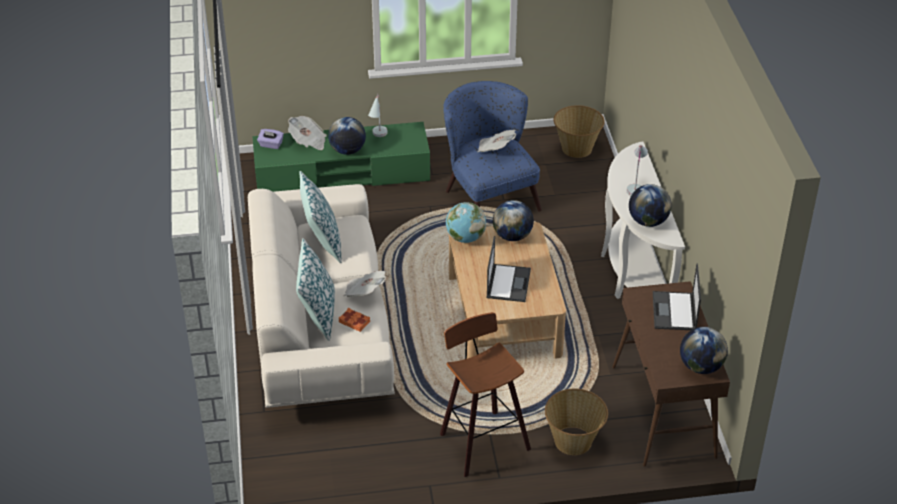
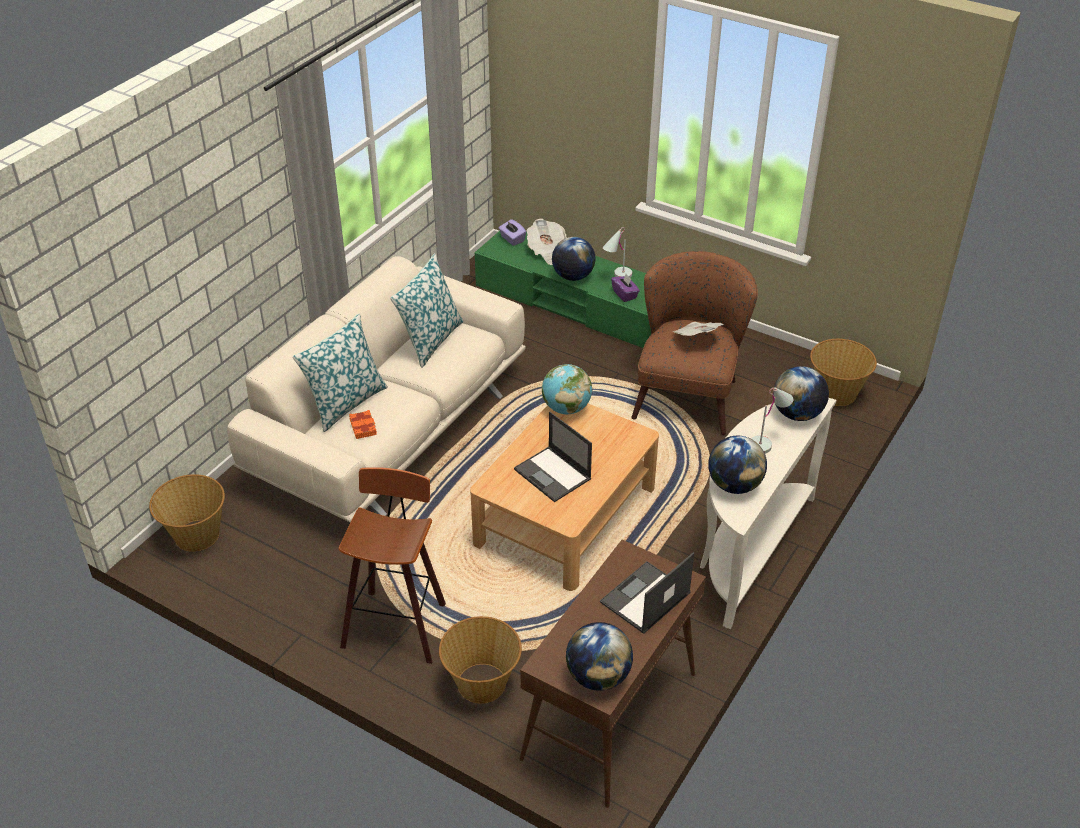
camera: 40 degrees right, 0 degrees up
newspaper [344,271,386,297] -> none
blue armchair [443,81,542,212] -> brown armchair [631,251,758,435]
laptop [486,236,531,302] -> laptop turned 90 degrees clockwise [514,412,592,502]
globe [493,200,534,241] -> globe moved to [773,366,829,421]
none -> basket [149,474,225,552]
none -> purple tissue box [611,274,640,302]

